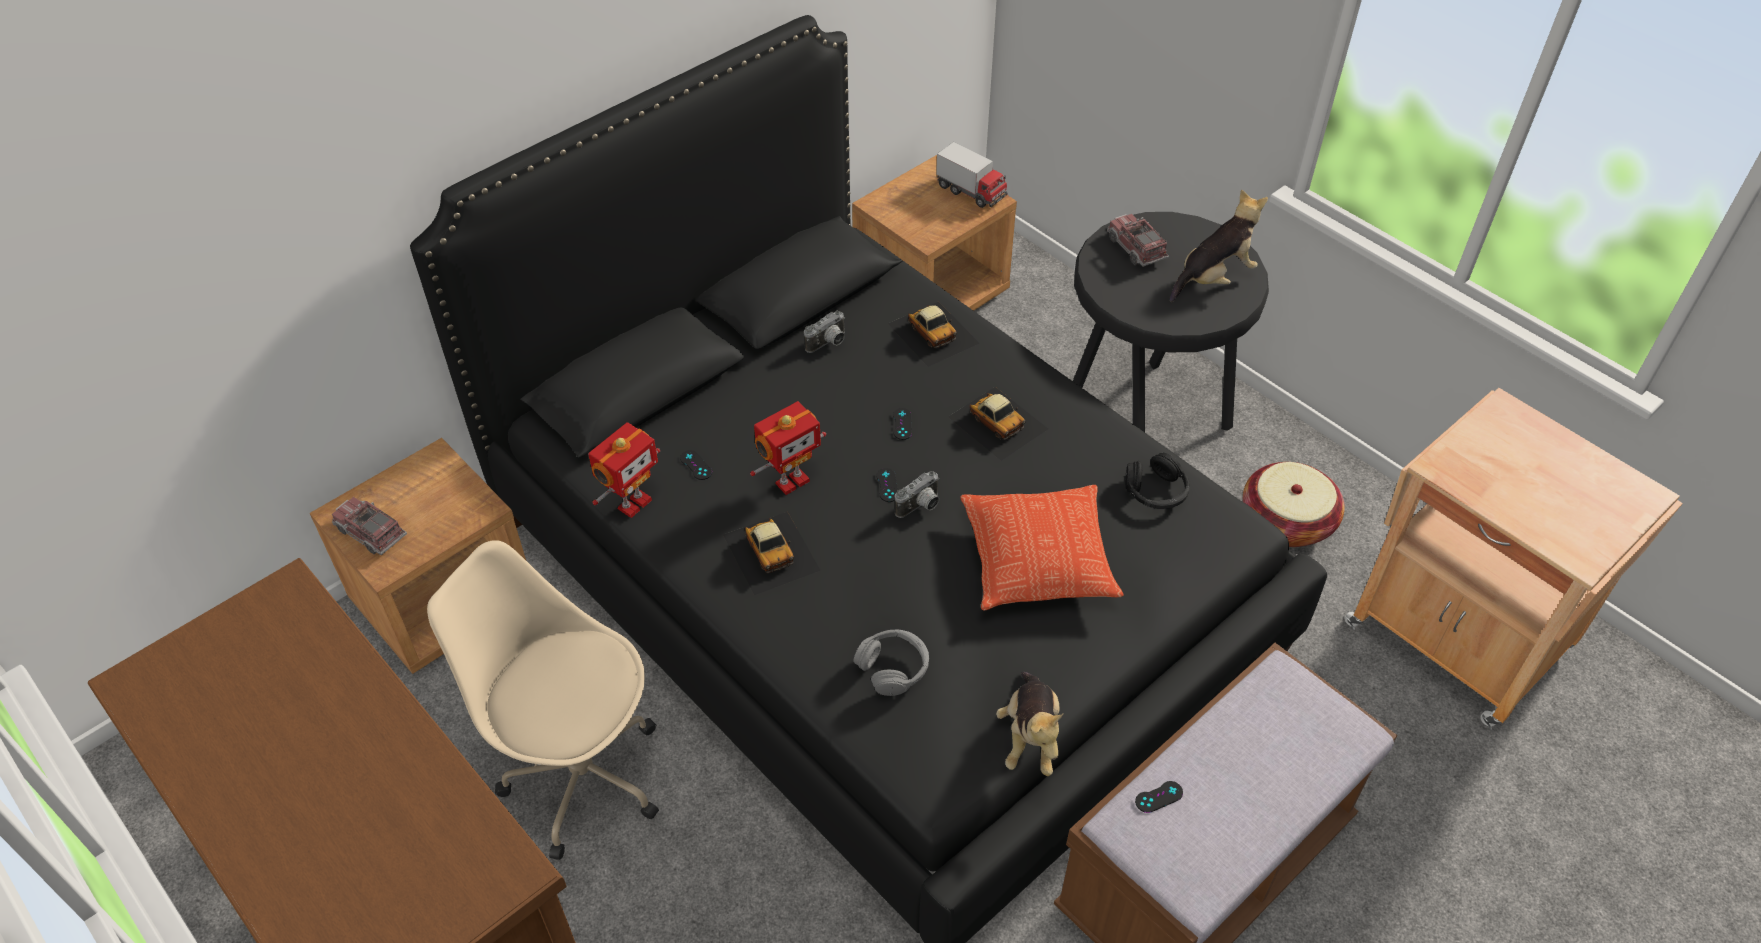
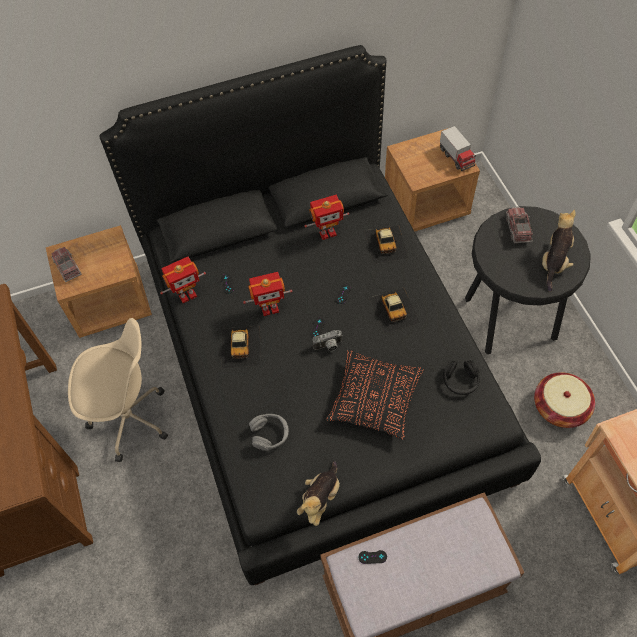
camera: 25 degrees right, 10 degrees up
beige office chair [427,540,659,860] -> beige office chair turned 120 degrees clockwise [68,318,168,462]
camera [804,311,845,353] -> toy robot [304,195,349,240]
orange pillow [960,485,1123,611] -> black pillow [326,350,424,440]
plush toy [1170,189,1268,302] -> plush toy turned 60 degrees counterclockwise [542,210,576,292]

